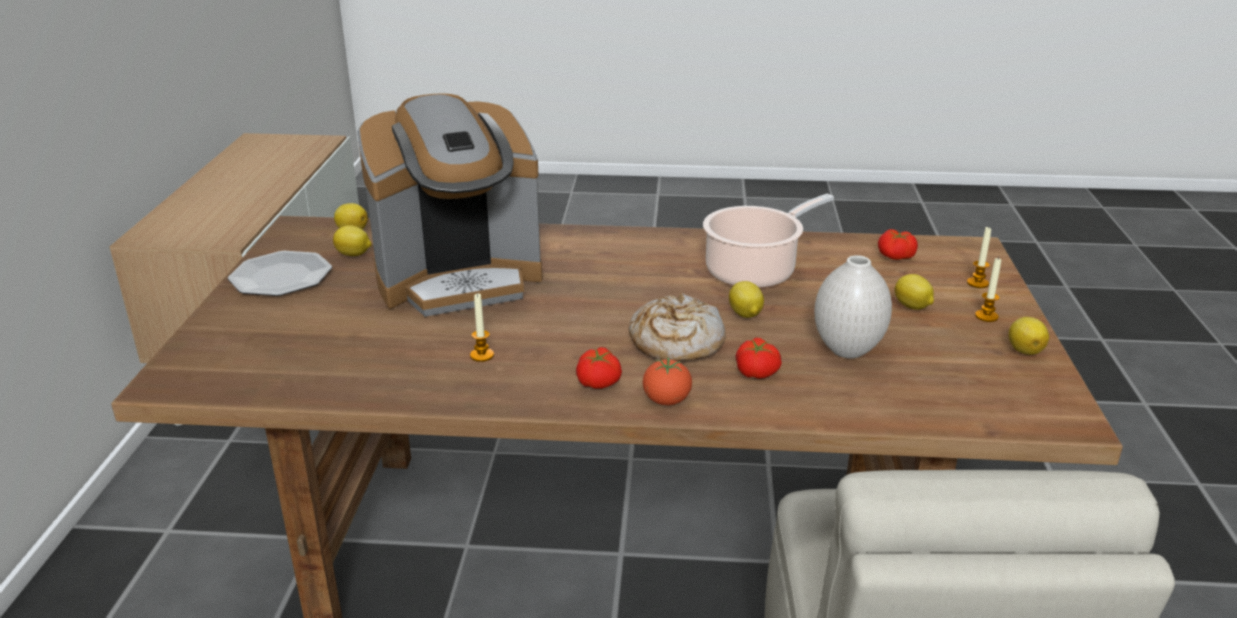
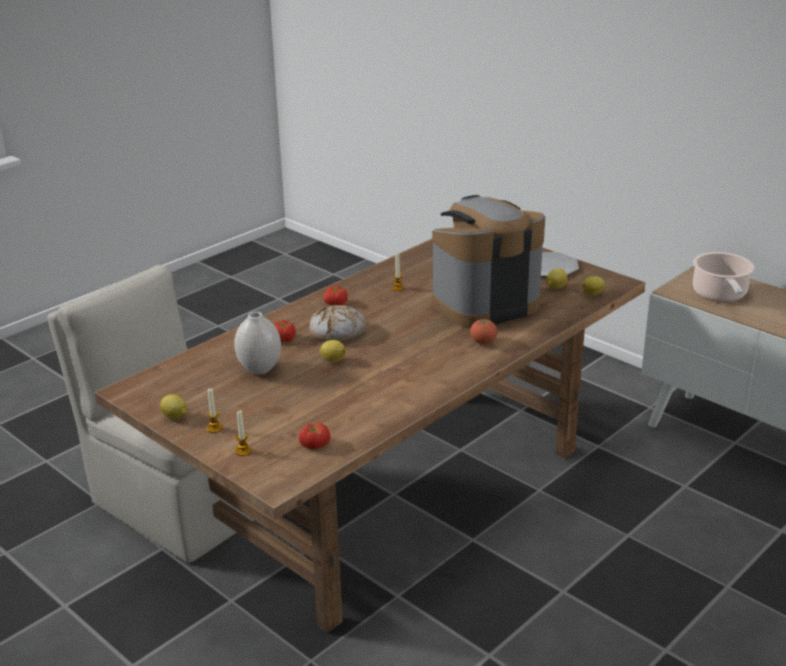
camera: 130 degrees right, 0 degrees up
coffee machine [357,93,543,317] -> coffee machine turned 45 degrees clockwise [432,195,545,328]
tomato [643,358,692,406] -> tomato moved to [470,319,497,344]
cooking pot [703,194,834,288] -> cooking pot moved to [693,252,754,302]
lemon [895,274,934,310] -> none

